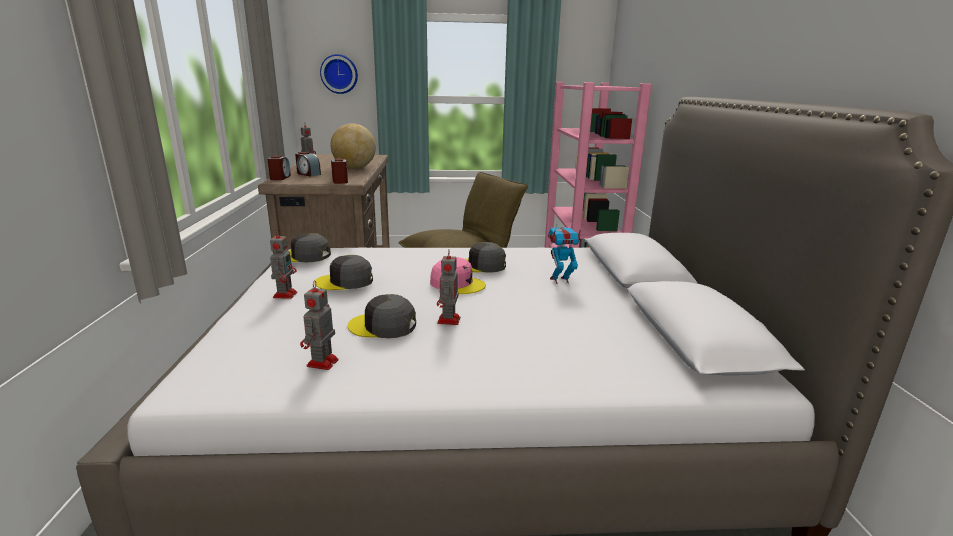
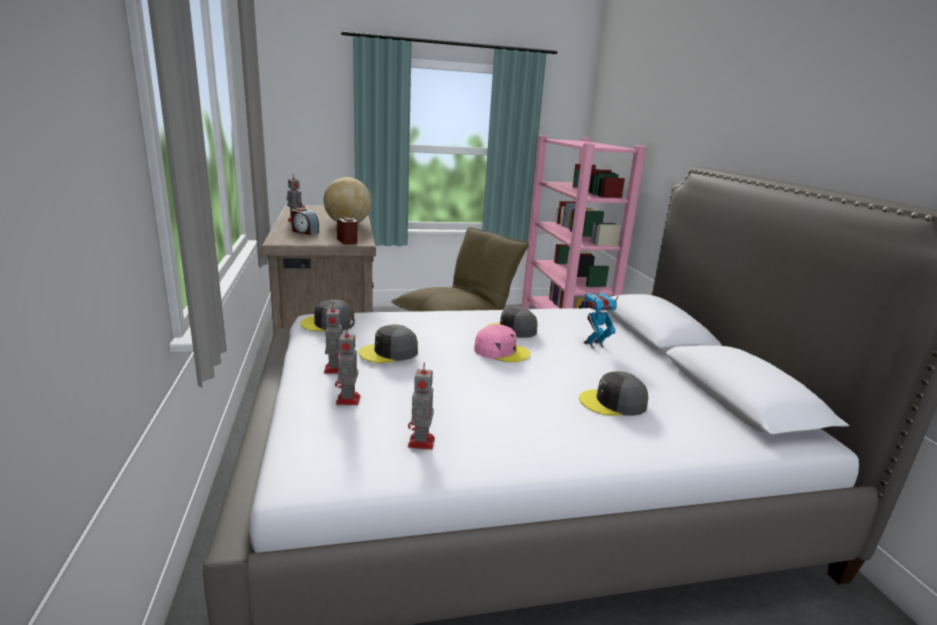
camera: 10 degrees left, 0 degrees up
alarm clock [267,156,291,180] -> none
wall clock [320,54,358,94] -> none
grey cap [348,294,416,338] -> grey cap moved to [579,371,648,416]
toy robot [437,250,460,325] -> toy robot moved to [335,328,361,405]

